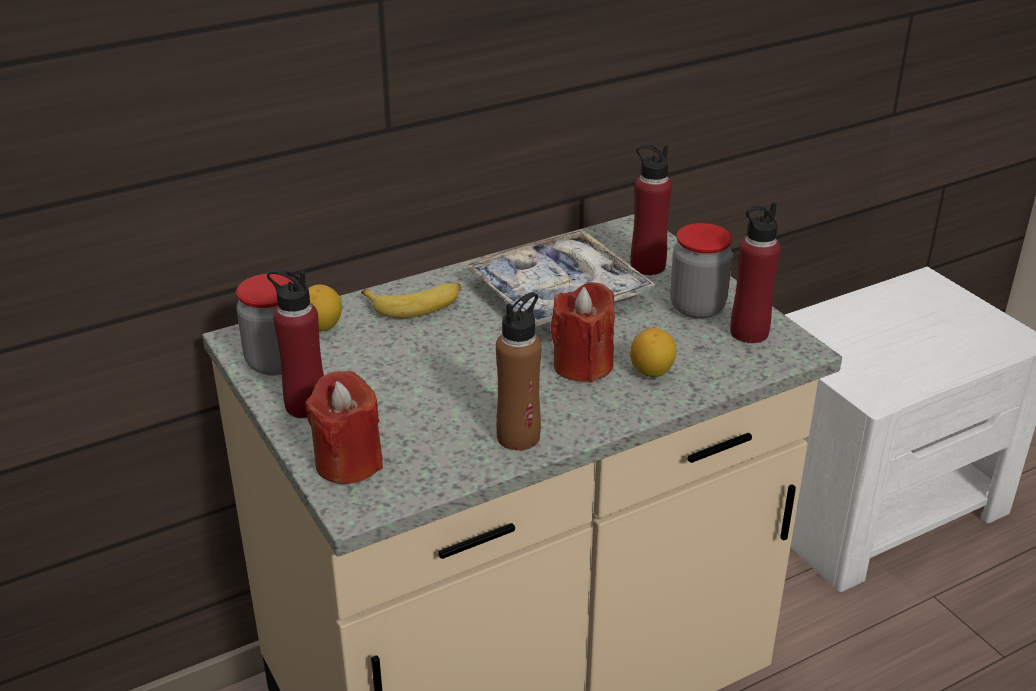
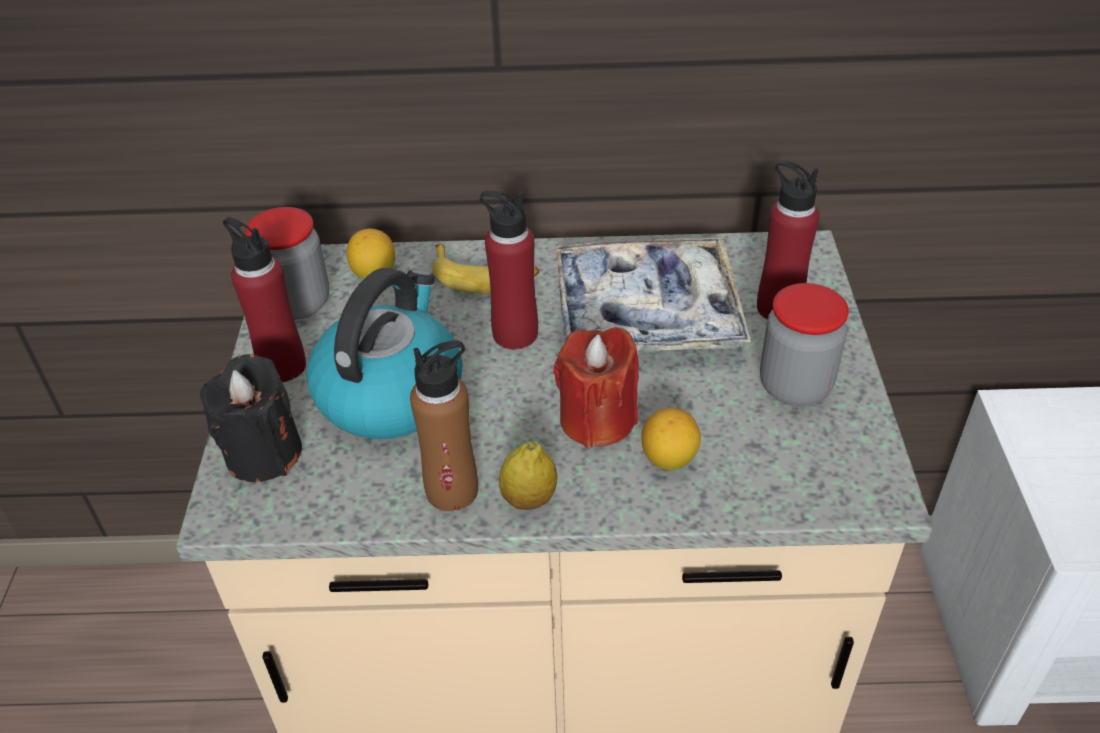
camera: 30 degrees right, 10 degrees up
red candle [305,371,383,484] -> black candle [200,354,302,482]
red bottle [730,202,781,343] -> red bottle moved to [480,190,538,349]
none -> kettle [307,268,463,439]
none -> lemon [499,441,557,510]

